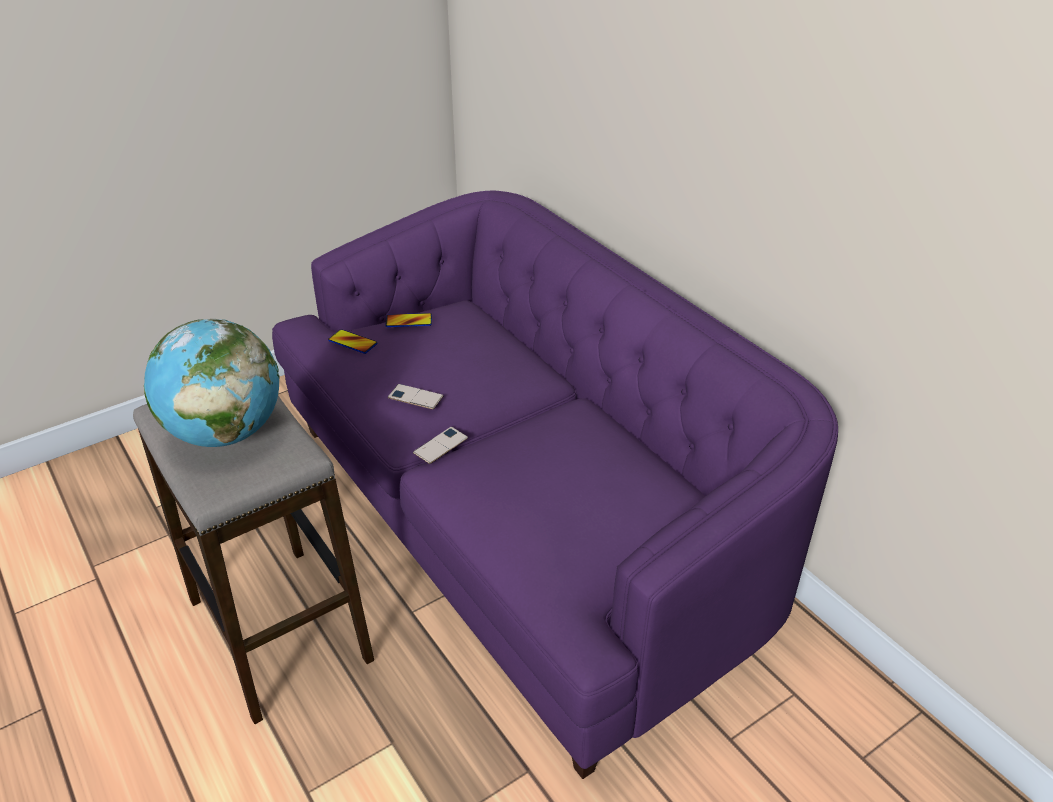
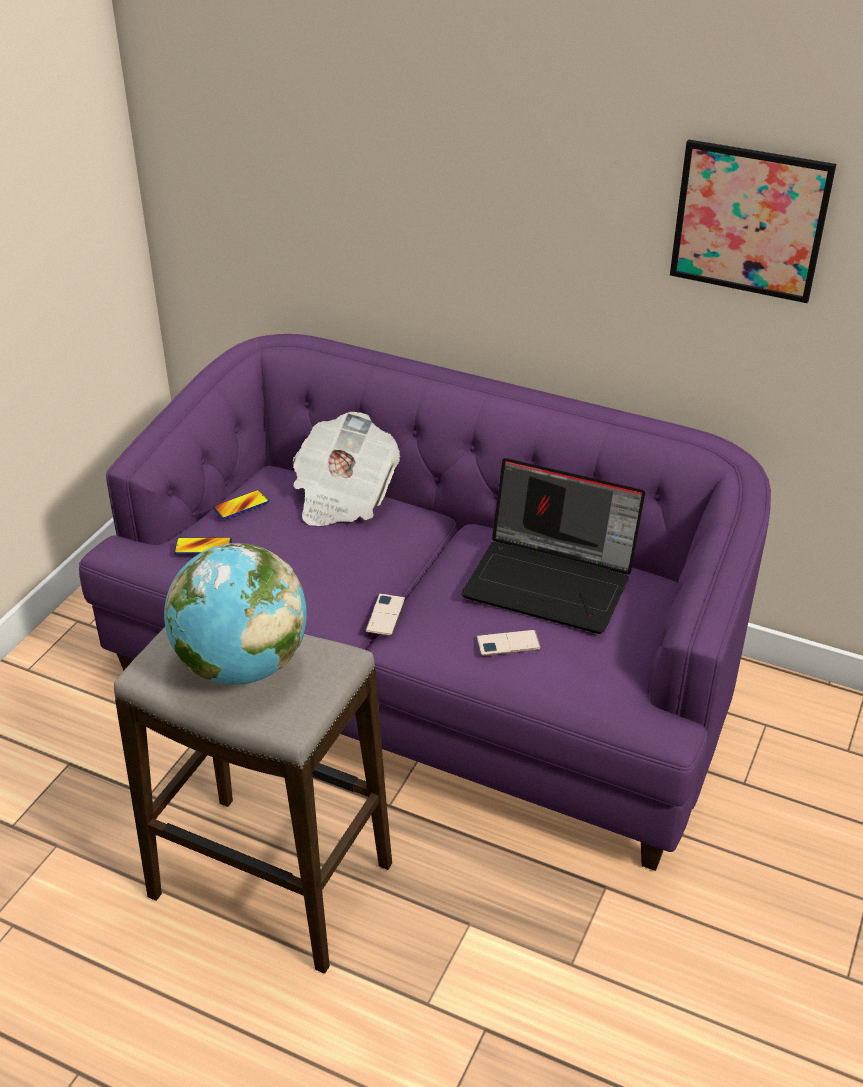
camera: 30 degrees left, 0 degrees up
phone [388,384,443,410] -> phone moved to [476,630,541,656]
none -> newspaper [292,412,400,526]
none -> laptop [461,458,645,634]
none -> picture [670,139,836,303]

